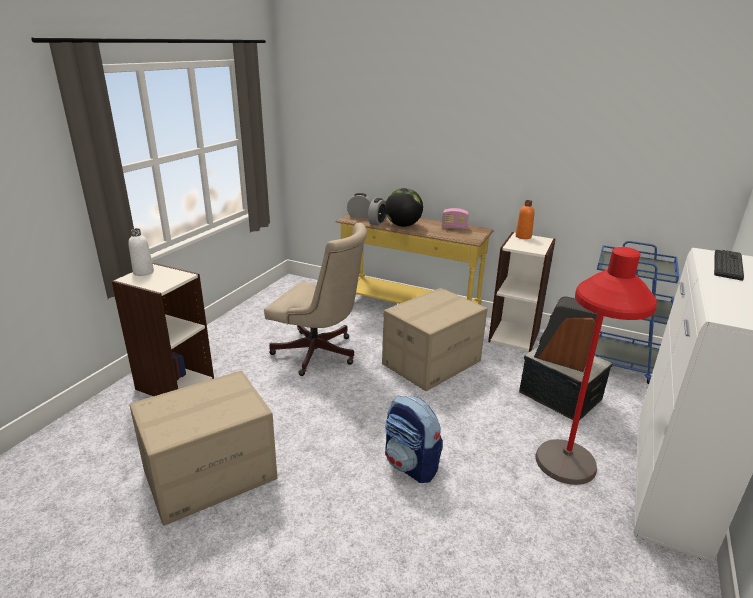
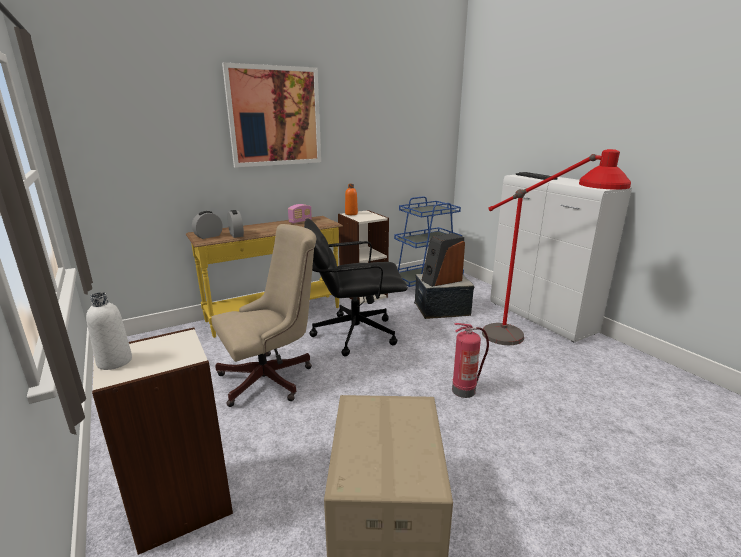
camera: 55 degrees left, 5 degrees down
cardboard box [382,288,488,391] -> black office chair [304,218,408,356]
globe [385,188,423,227] -> none
backpack [385,396,443,483] -> fire extinguisher [452,323,489,398]
none -> picture [222,62,321,167]

